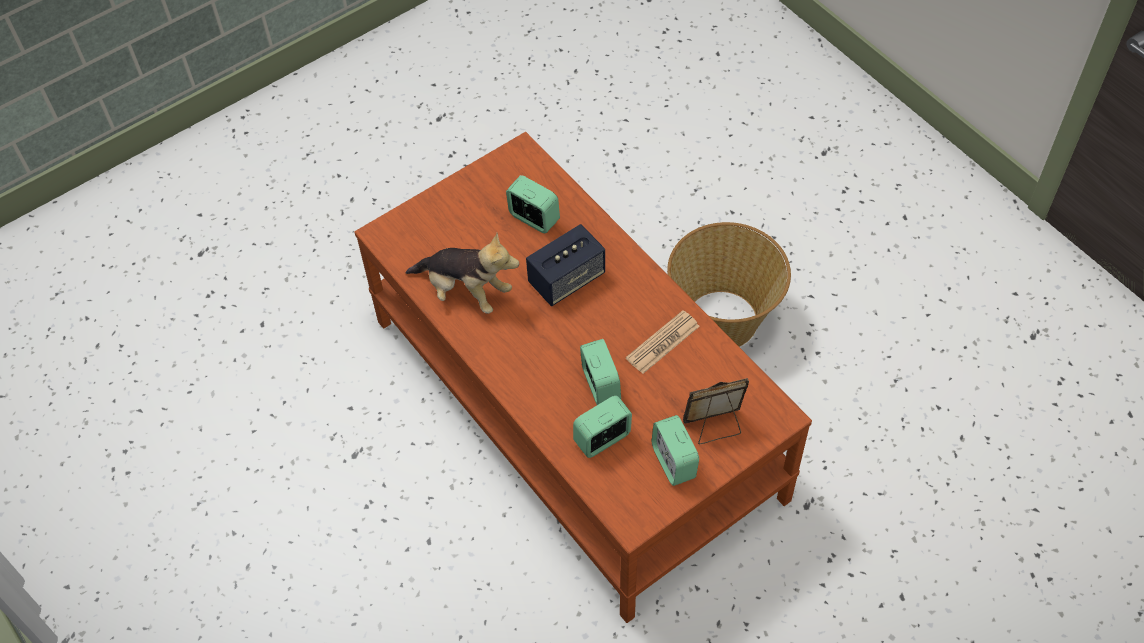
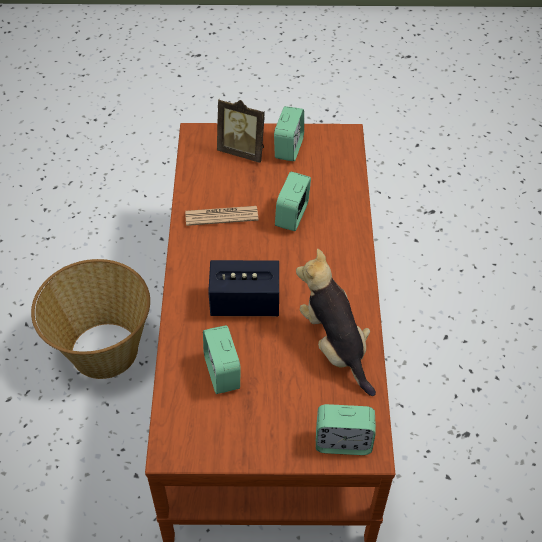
camera: 145 degrees left, 5 degrees down
alarm clock [573,395,632,458] -> alarm clock moved to [316,404,376,455]

